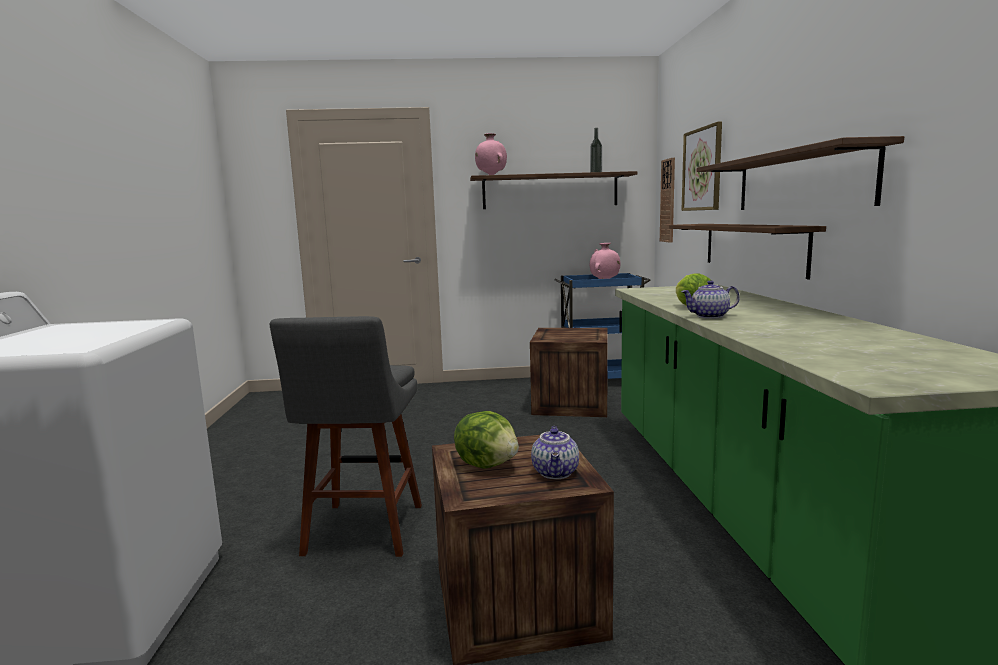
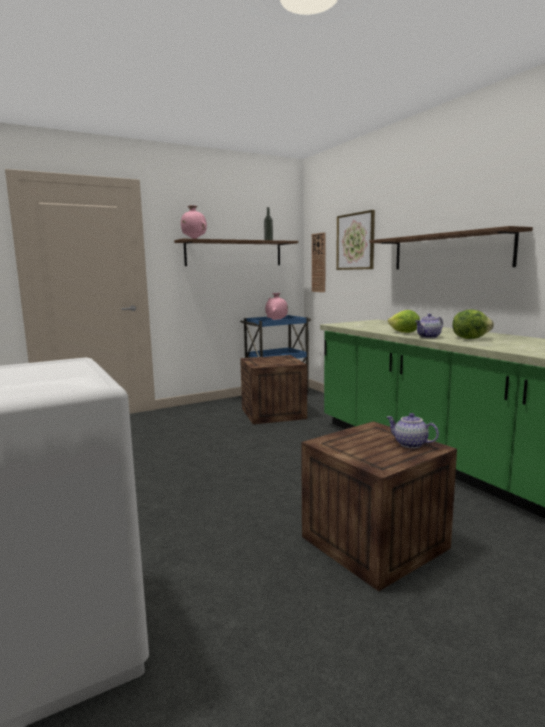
camera: 25 degrees left, 0 degrees up
grey stool [270,316,422,557] -> none
lettuce [454,411,519,468] -> lettuce moved to [453,309,494,339]
teapot [531,426,579,479] -> teapot turned 150 degrees clockwise [387,413,439,448]
shelf [669,224,826,279] -> none

